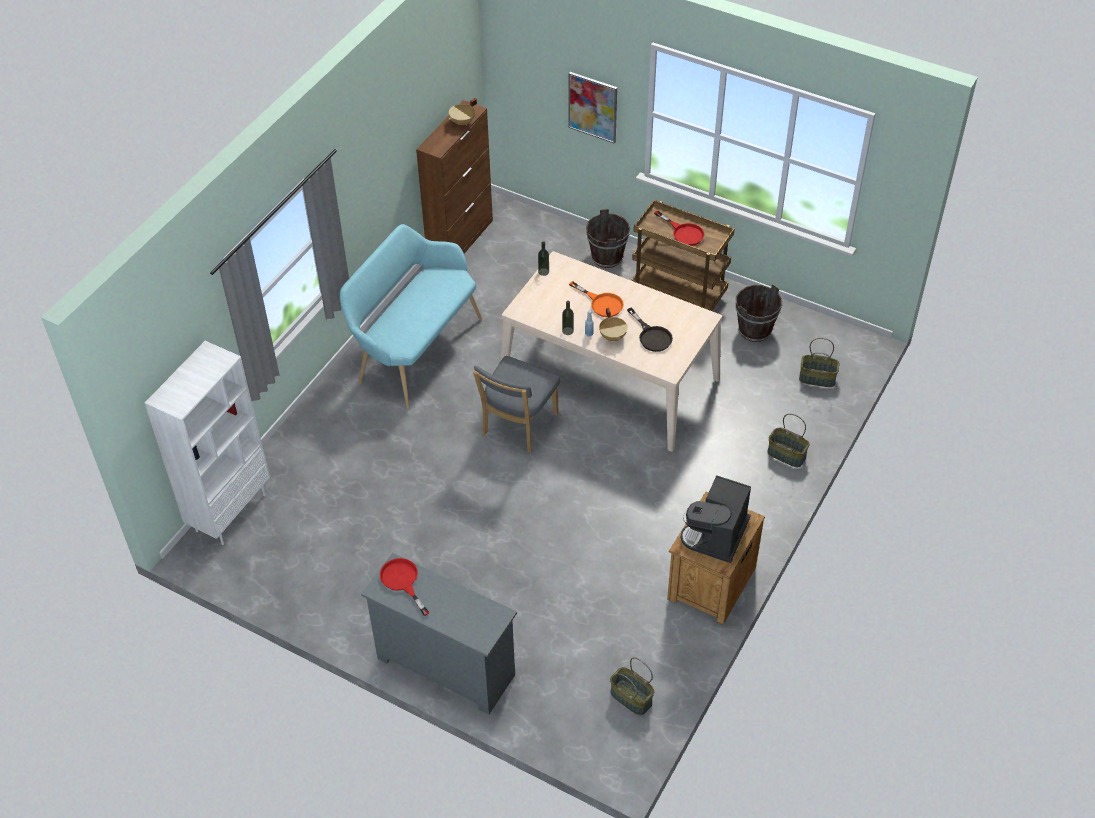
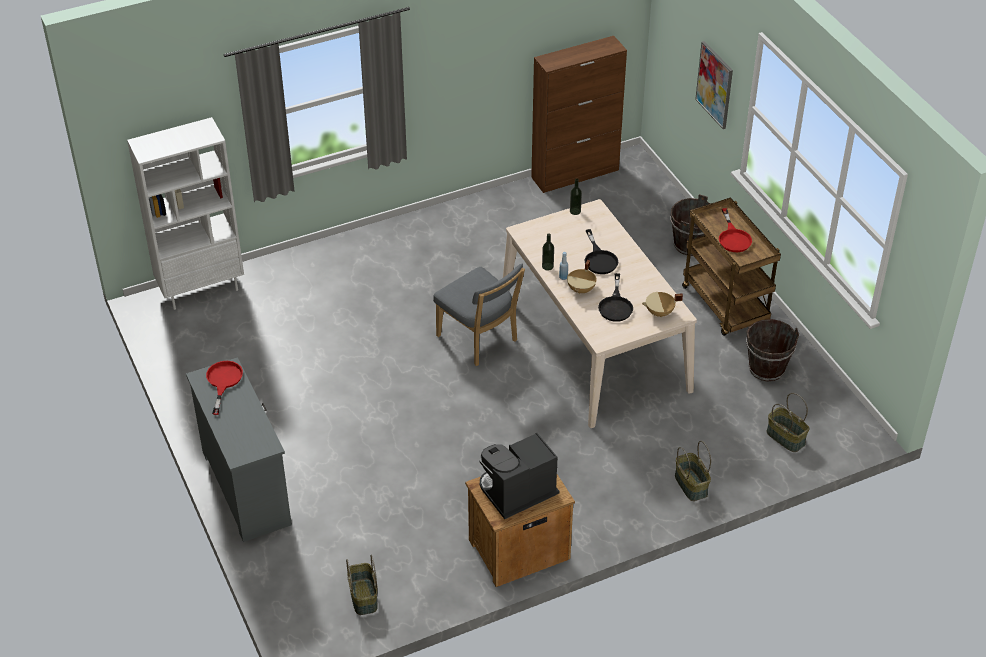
camera: 35 degrees right, 5 degrees down
turquoise bench [340,224,482,409] -> none
beige cooking pot [449,98,477,126] -> beige cooking pot moved to [642,292,683,318]
grey chair [473,356,560,452] -> grey chair turned 105 degrees counterclockwise [433,264,525,366]
orange frying pan [569,281,624,317] -> black frying pan [585,229,618,274]

